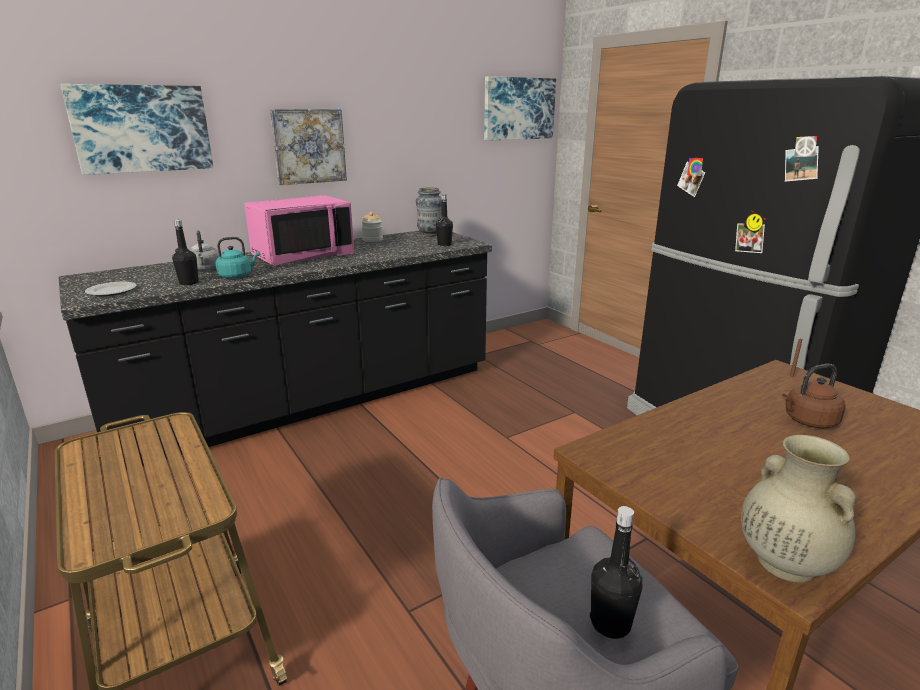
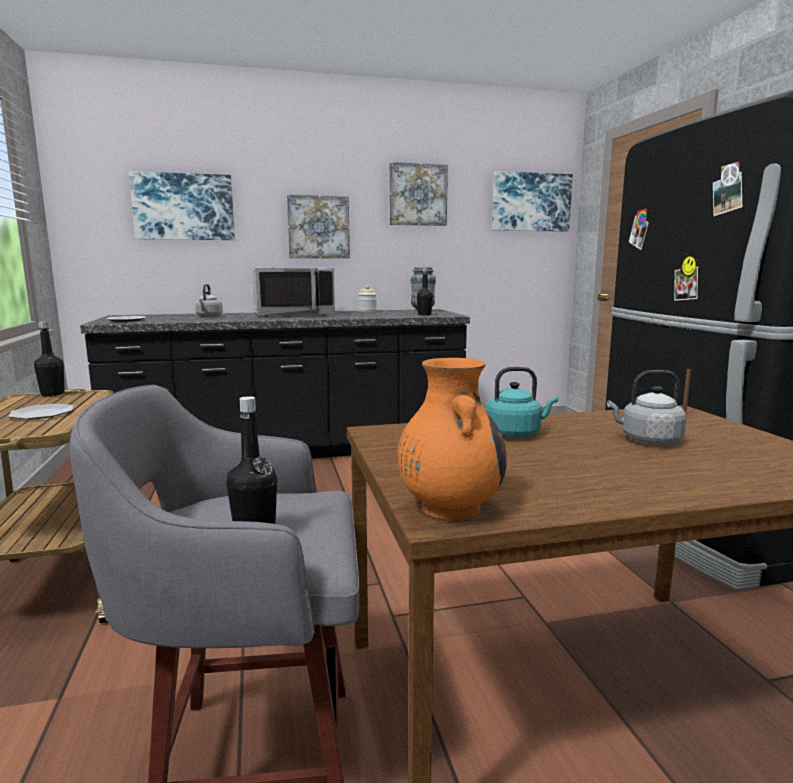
camera: 20 degrees right, 10 degrees down
black bottle [172,220,199,285] -> black bottle moved to [34,321,65,396]
turquoise kettle [216,237,259,279] -> turquoise kettle moved to [485,367,558,438]
pink microwave [244,195,354,266] -> grey microwave [252,267,335,317]
beige vase [741,435,856,583] -> orange vase [398,358,507,521]
brown kettle [781,364,846,429] -> grey kettle [607,370,687,445]
none -> plate [8,404,74,419]
none -> picture [389,162,448,226]

